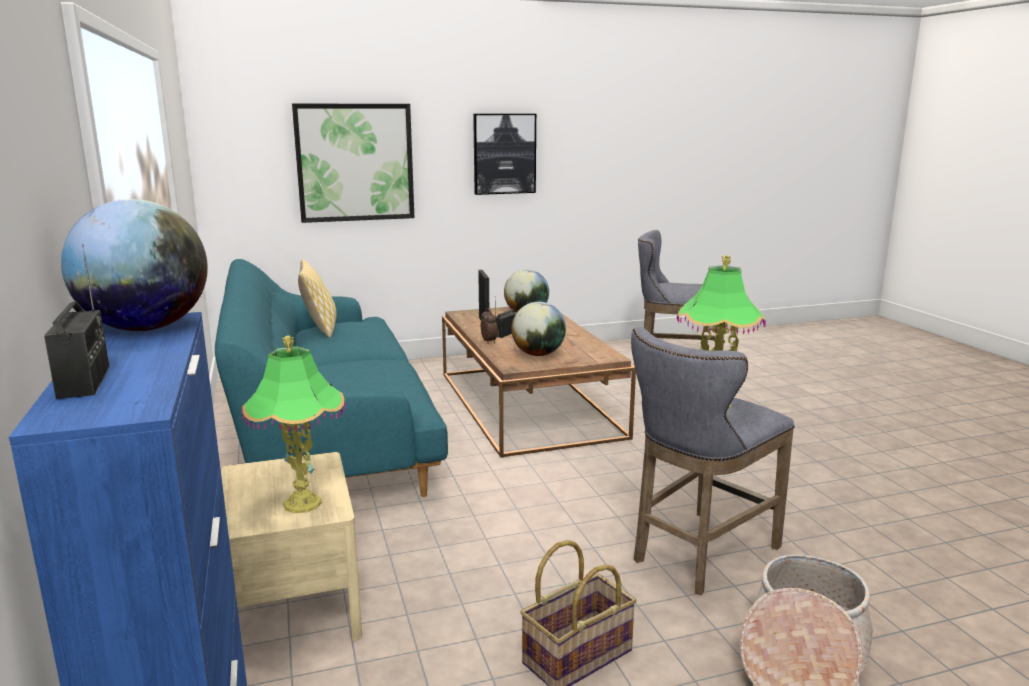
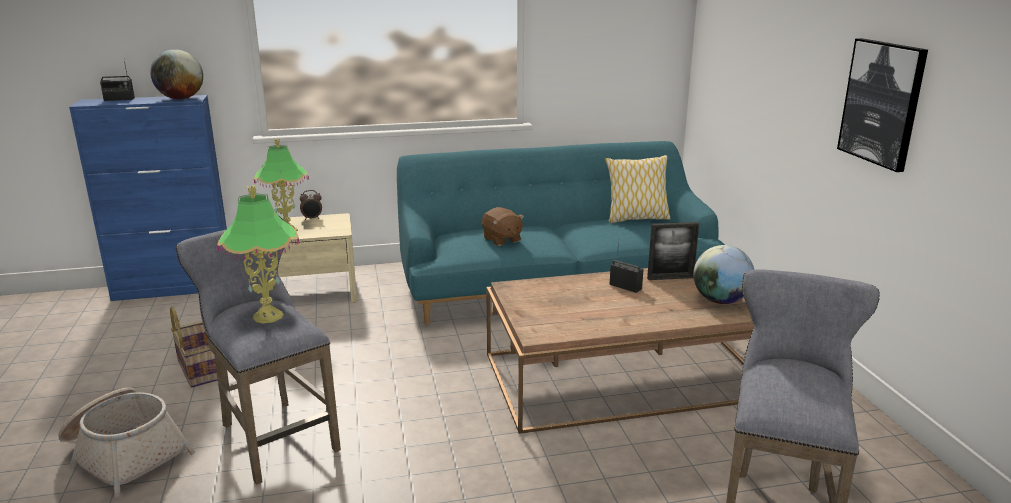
camera: 95 degrees right, 5 degrees up
picture [292,104,414,223] -> none
alarm clock [481,308,498,343] -> alarm clock moved to [300,190,322,220]
globe [511,302,566,356] -> none
none -> brown plush toy [482,207,524,246]

